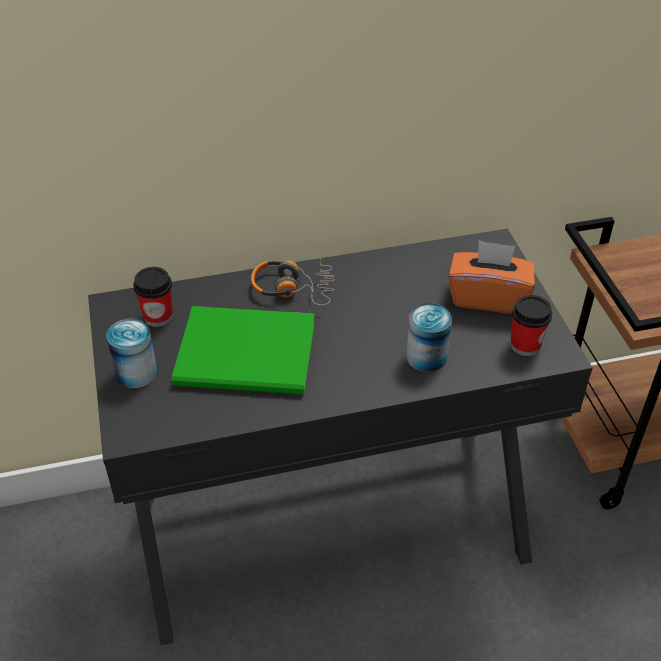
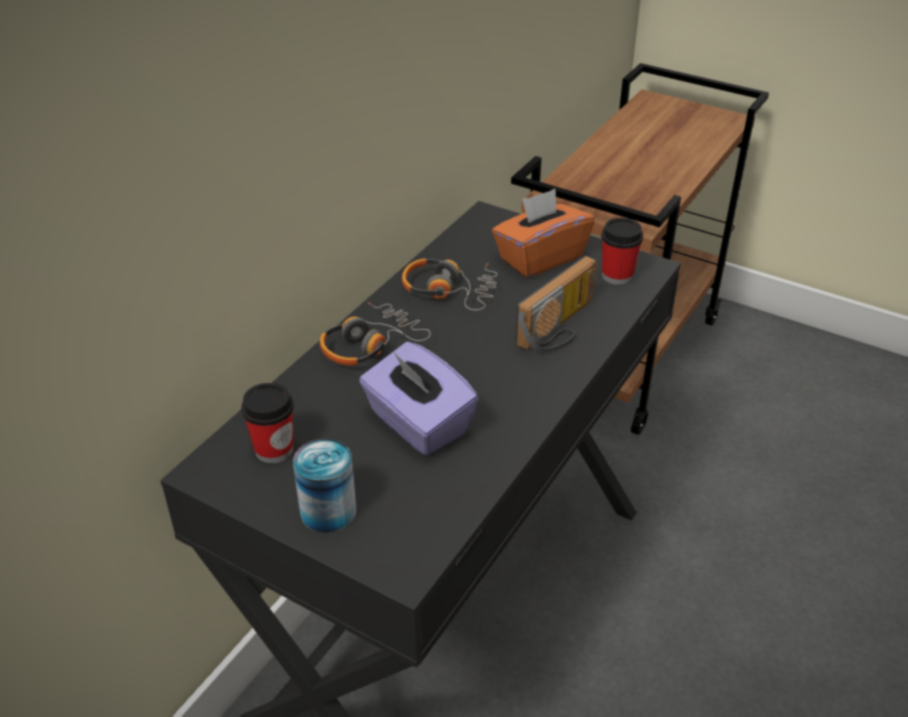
camera: 45 degrees left, 5 degrees down
green book [172,306,315,394] -> purple tissue box [359,342,478,456]
can [406,303,452,372] -> radio [515,256,596,353]
none -> headphones [402,258,498,310]

